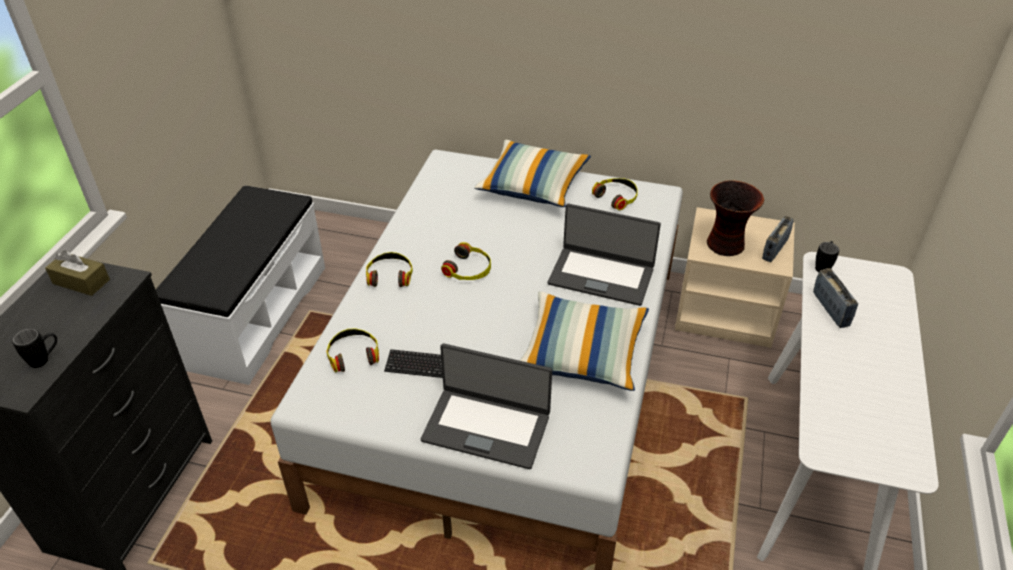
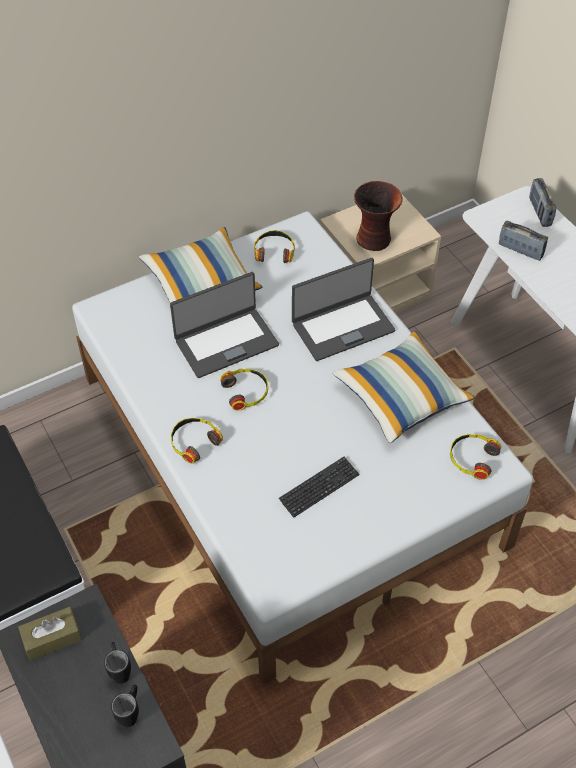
camera: 45 degrees left, 10 degrees up
headphones [327,328,379,372] -> headphones moved to [450,434,501,480]
laptop [421,343,552,469] -> laptop moved to [170,272,279,378]
radio [762,216,794,262] -> radio moved to [529,178,556,227]
black mug [815,241,839,272] -> black mug moved to [104,642,131,684]

